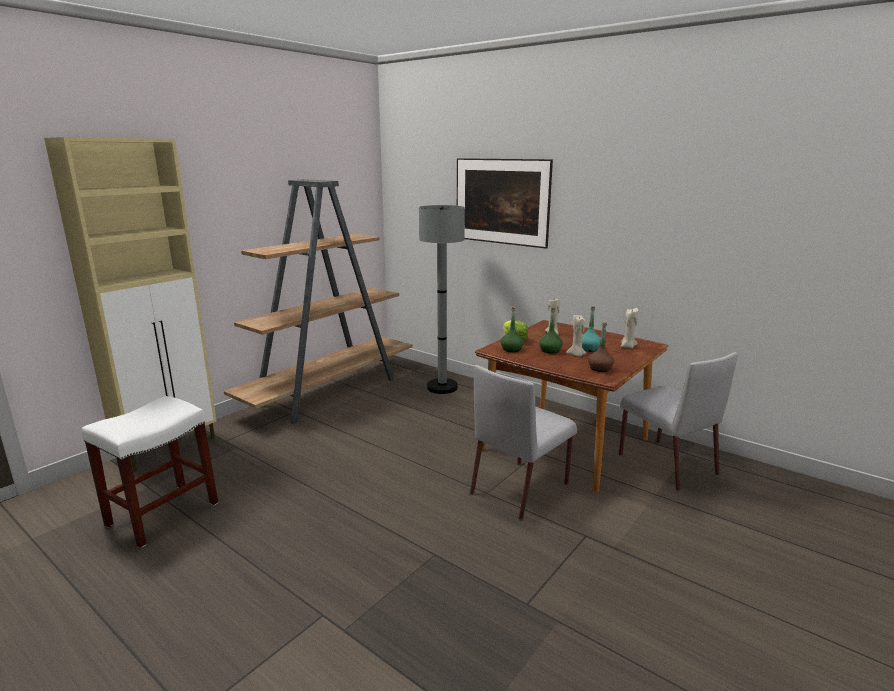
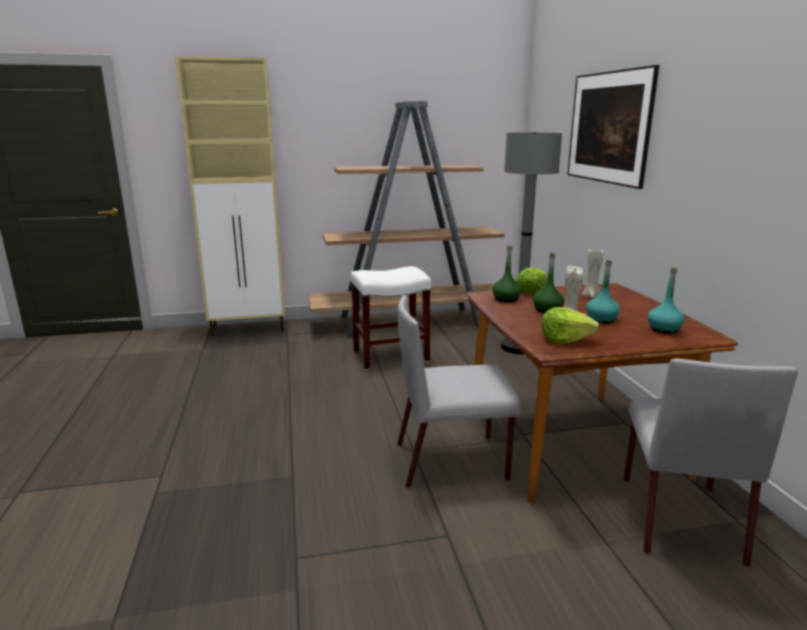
camera: 40 degrees right, 0 degrees up
white stool [81,396,218,548] -> white stool moved to [351,266,431,370]
brown bottle [588,322,614,372] -> lettuce [542,307,599,343]
beige candle [621,308,639,349] -> turquoise bottle [648,266,685,334]

